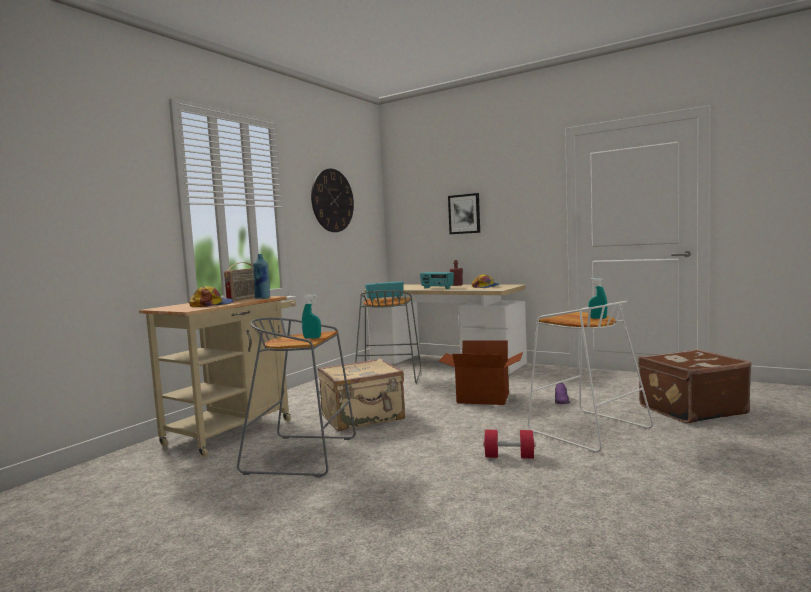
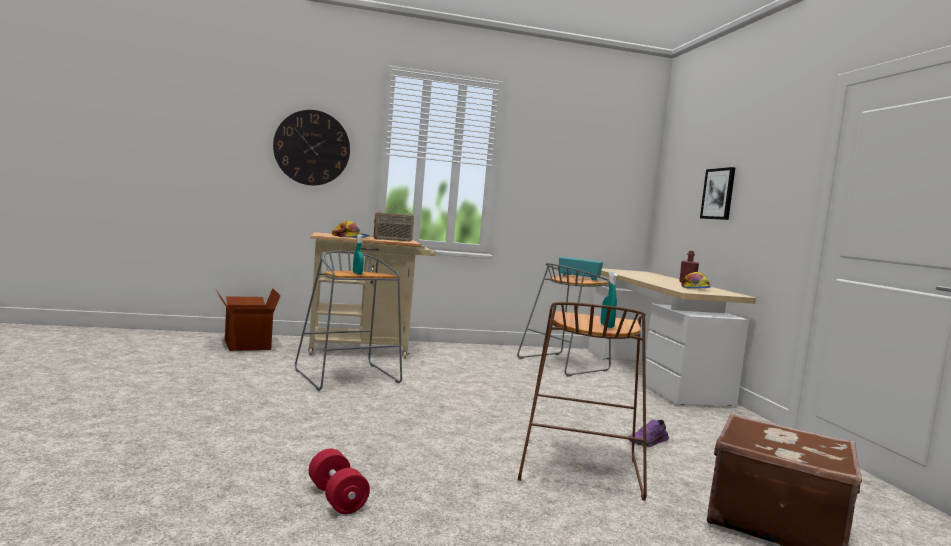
camera: 45 degrees right, 0 degrees up
blue bottle [253,254,270,299] -> none
wall clock [311,169,354,232] -> wall clock moved to [273,110,350,185]
beige suitcase [318,358,405,431] -> none
radio [420,272,454,289] -> none
cardboard box [439,340,523,405] -> cardboard box moved to [216,288,280,351]
red dumbbell [483,430,536,459] -> red dumbbell moved to [309,449,370,514]
white stool [527,301,653,453] -> brown stool [518,302,647,501]

